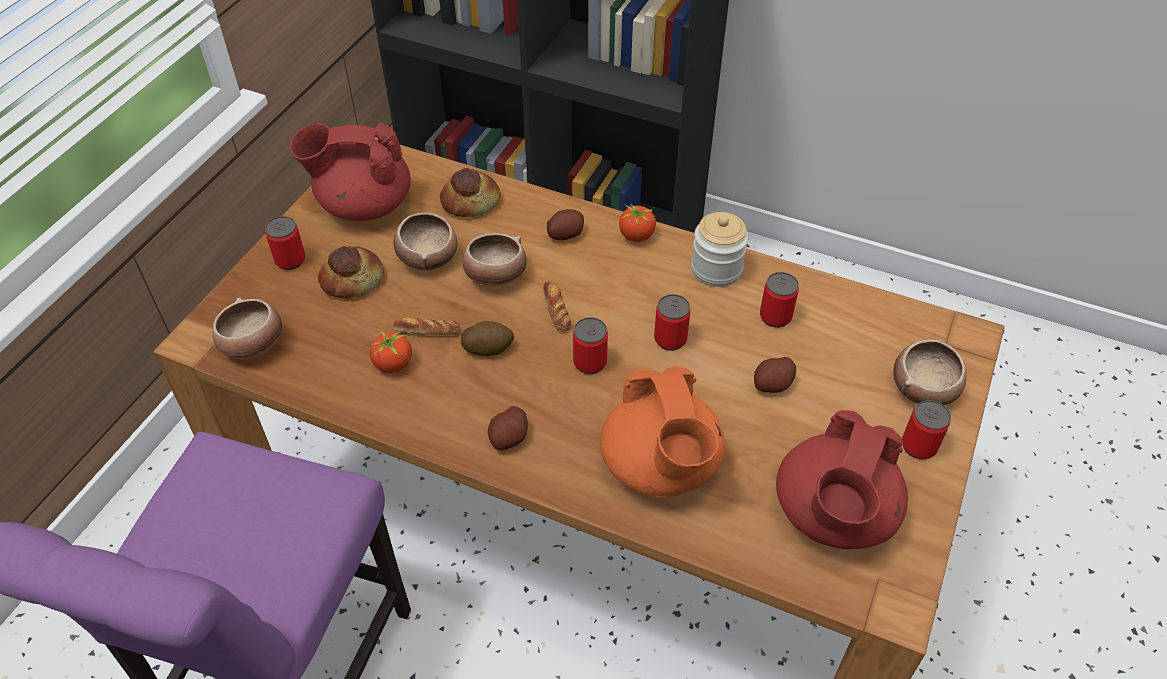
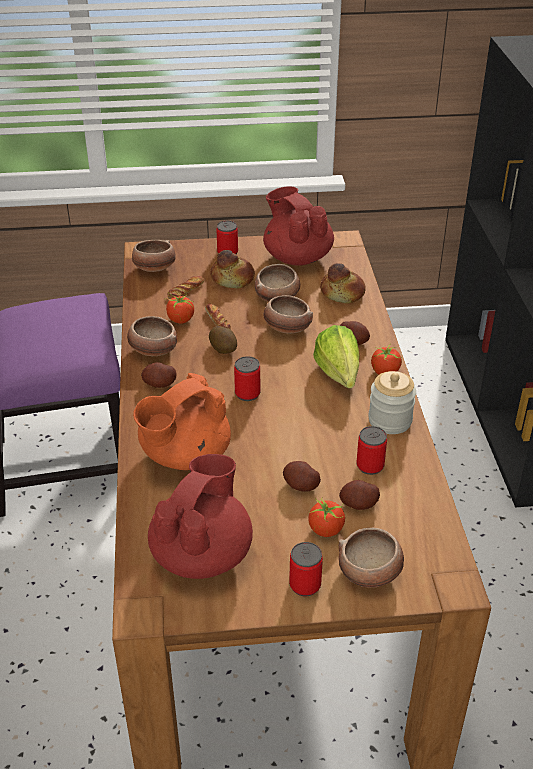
camera: 60 degrees right, 10 degrees down
bread [542,281,571,332] -> bread moved to [167,276,204,299]
can [654,294,691,351] -> none
red teapot [776,410,908,549] -> red teapot turned 120 degrees clockwise [148,454,253,579]
none -> bowl [127,316,177,356]
none -> tomato [308,498,345,537]
none -> lettuce [313,325,359,388]
none -> potato [339,480,380,510]

